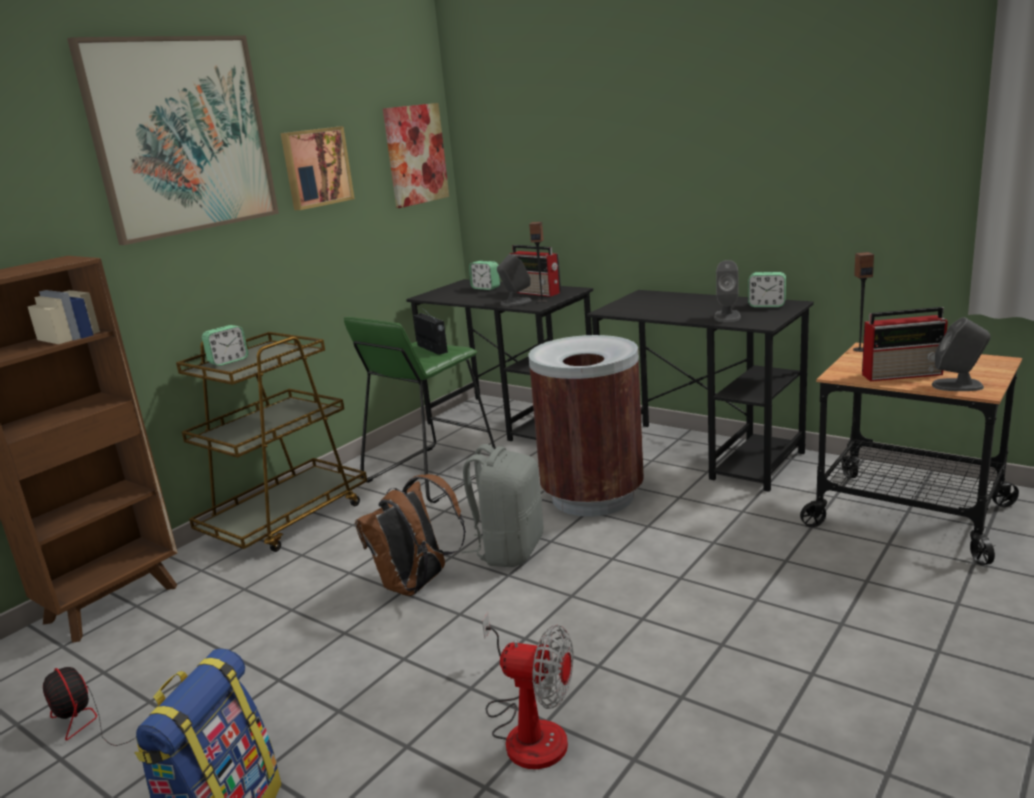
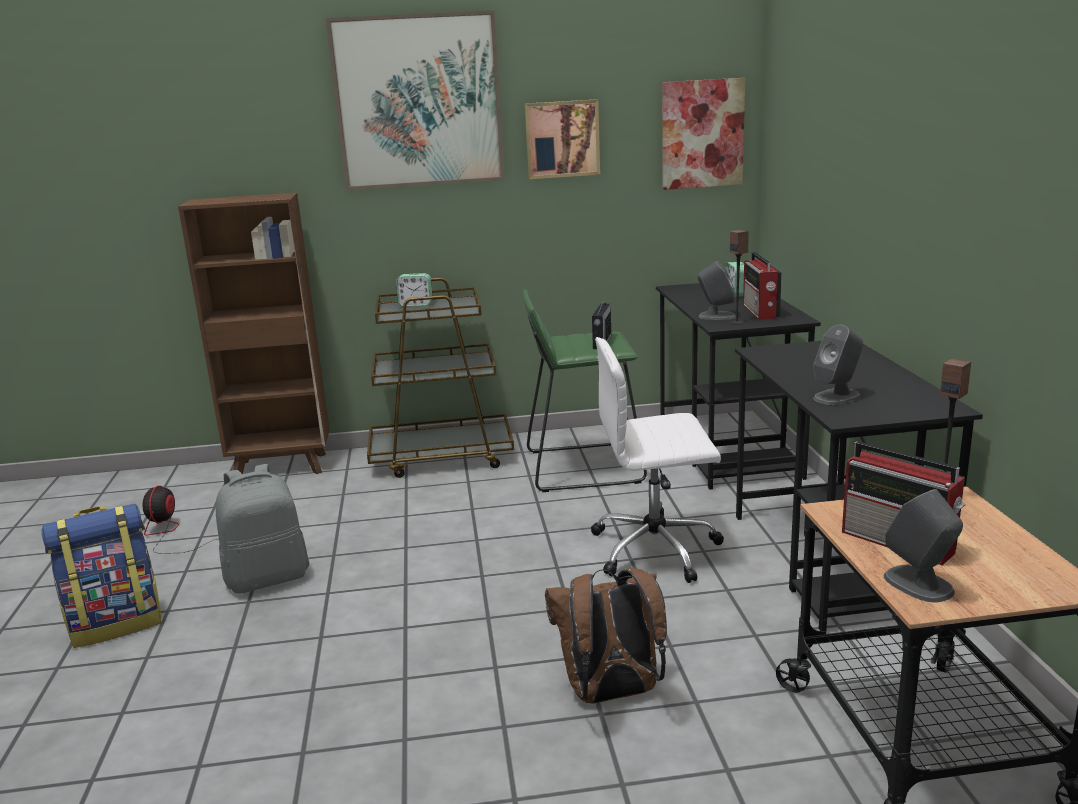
camera: 45 degrees right, 0 degrees up
brown backpack [355,474,466,596] -> brown backpack moved to [545,568,667,703]
grey backpack [461,444,544,567] -> grey backpack moved to [216,464,309,594]
fan [482,613,573,769] -> none
brown trash can [528,335,644,517] -> white office chair [591,337,724,583]
alarm clock [748,272,786,307] -> none

